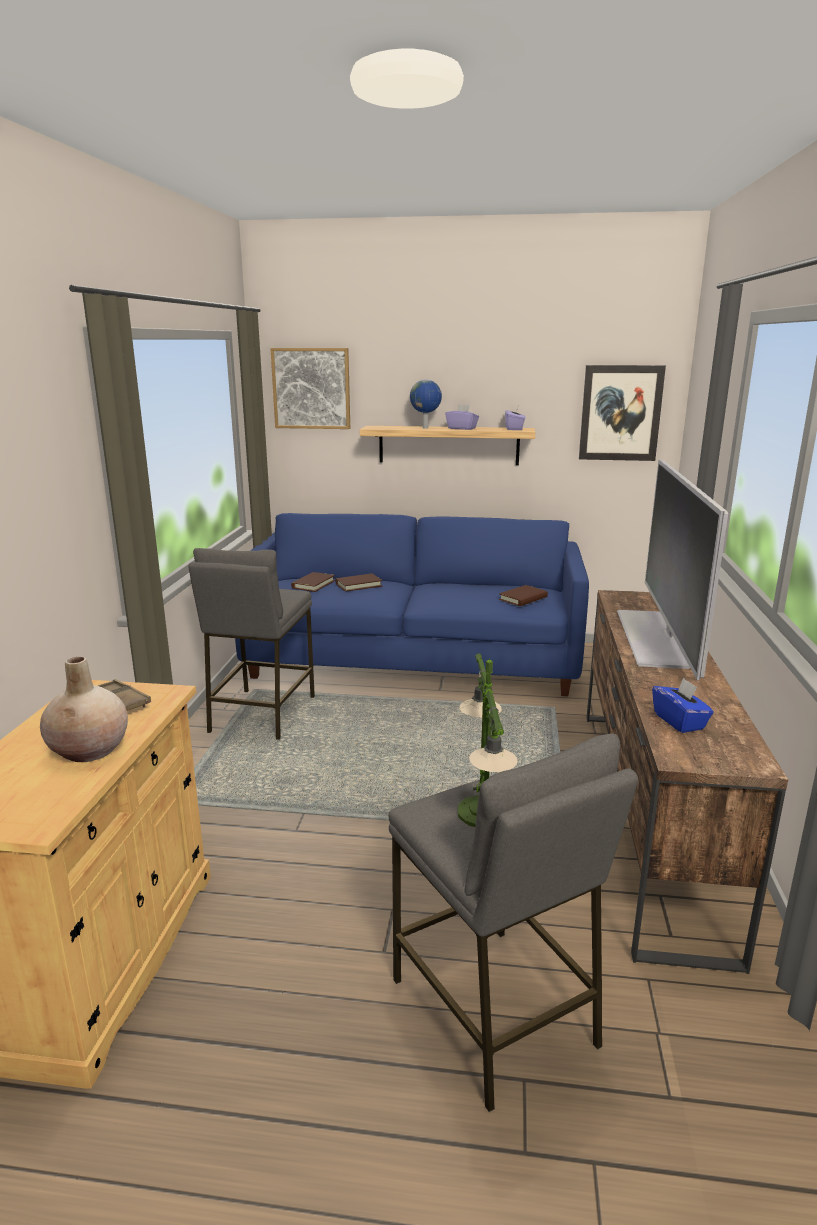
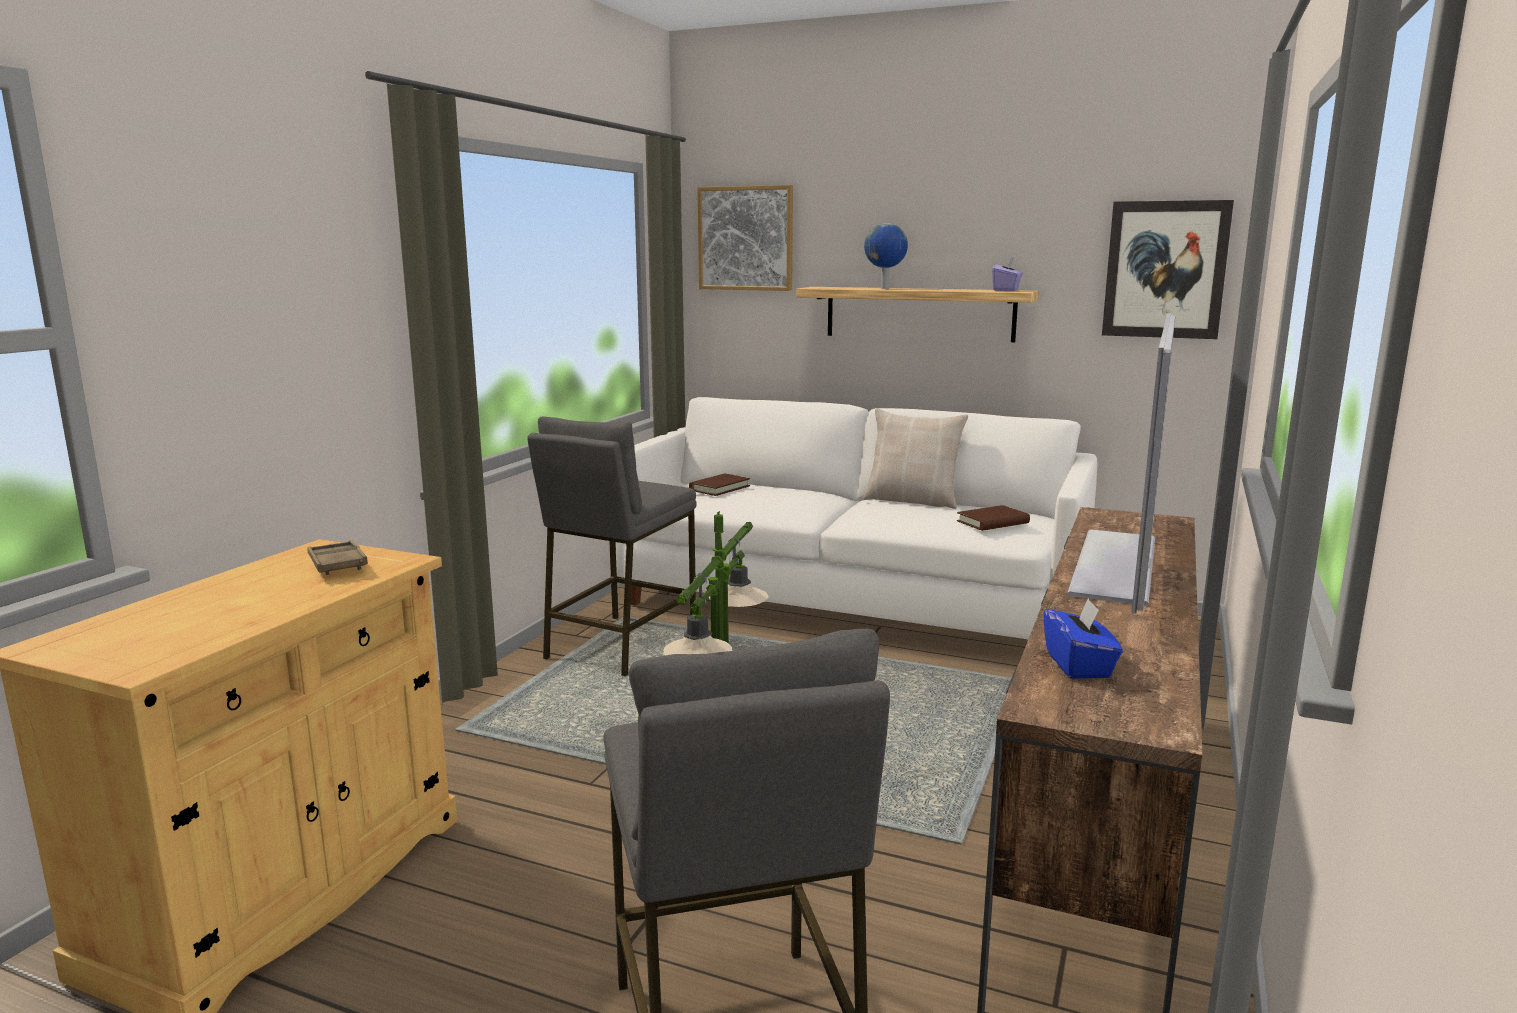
camera: 15 degrees right, 5 degrees down
beige vase [40,657,128,762] -> none
blue sofa [235,513,589,696] -> white sofa [615,397,1097,639]
brown book [335,573,382,592] -> none
purple tissue box [445,404,479,430] -> none
none -> beige pillow [863,408,968,509]

